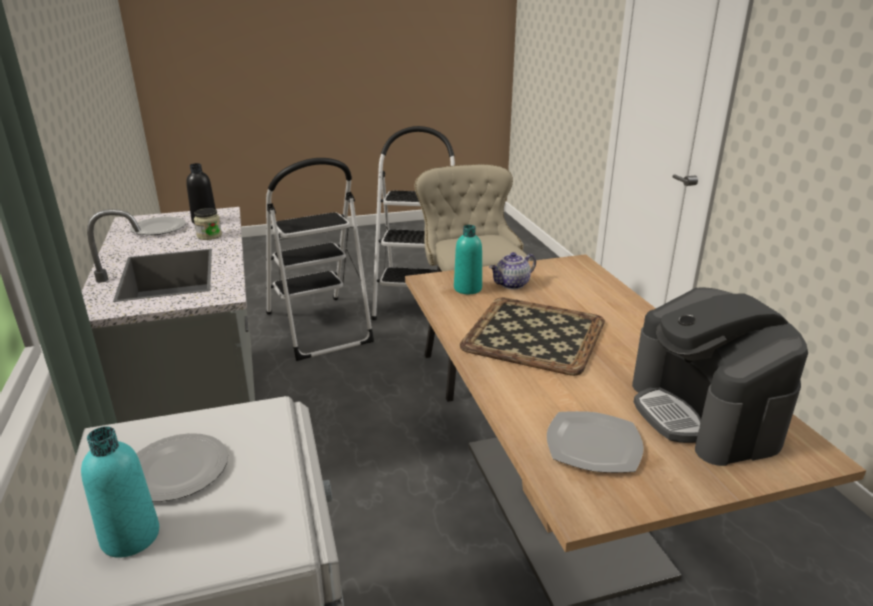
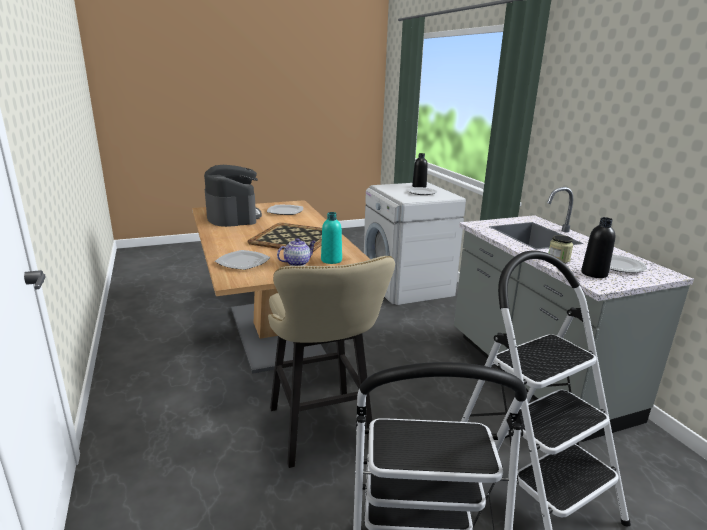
camera: 175 degrees right, 5 degrees down
turquoise bottle [81,426,159,558] -> black bottle [412,153,428,188]
none -> plate [215,250,271,270]

